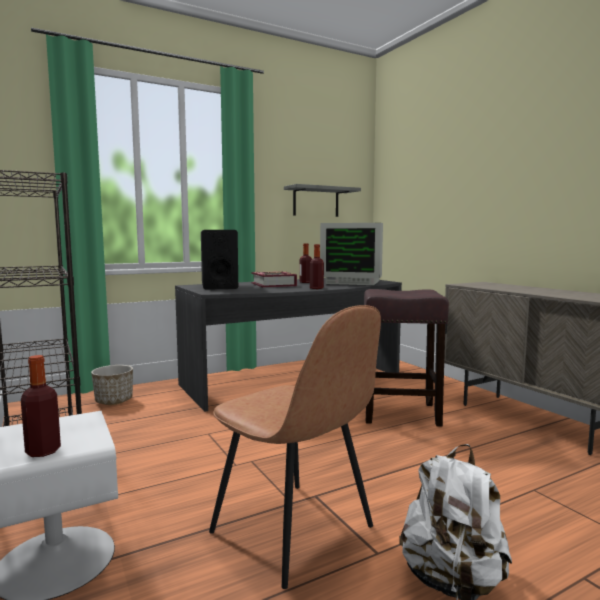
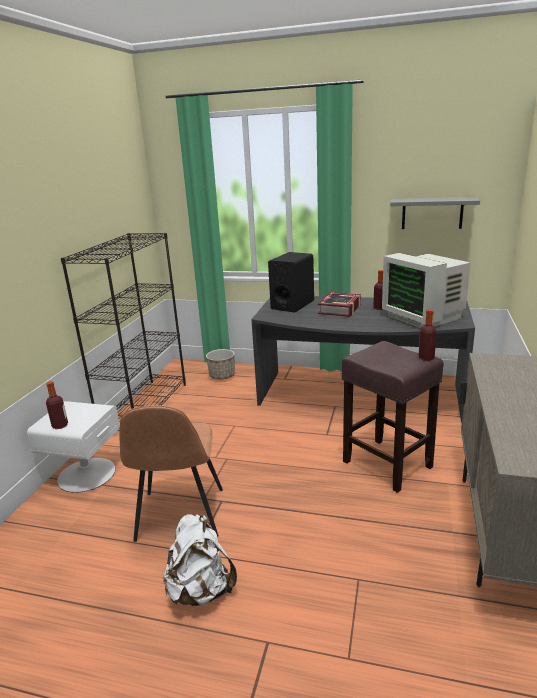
camera: 45 degrees right, 15 degrees up
bottle [310,244,324,289] -> bottle moved to [419,309,437,361]

